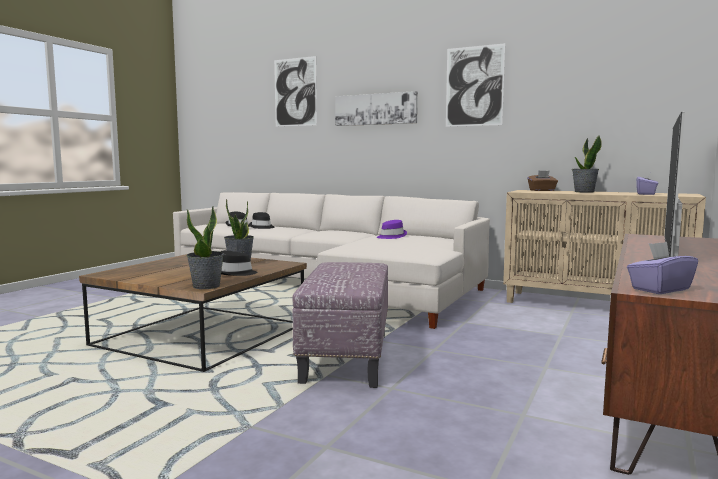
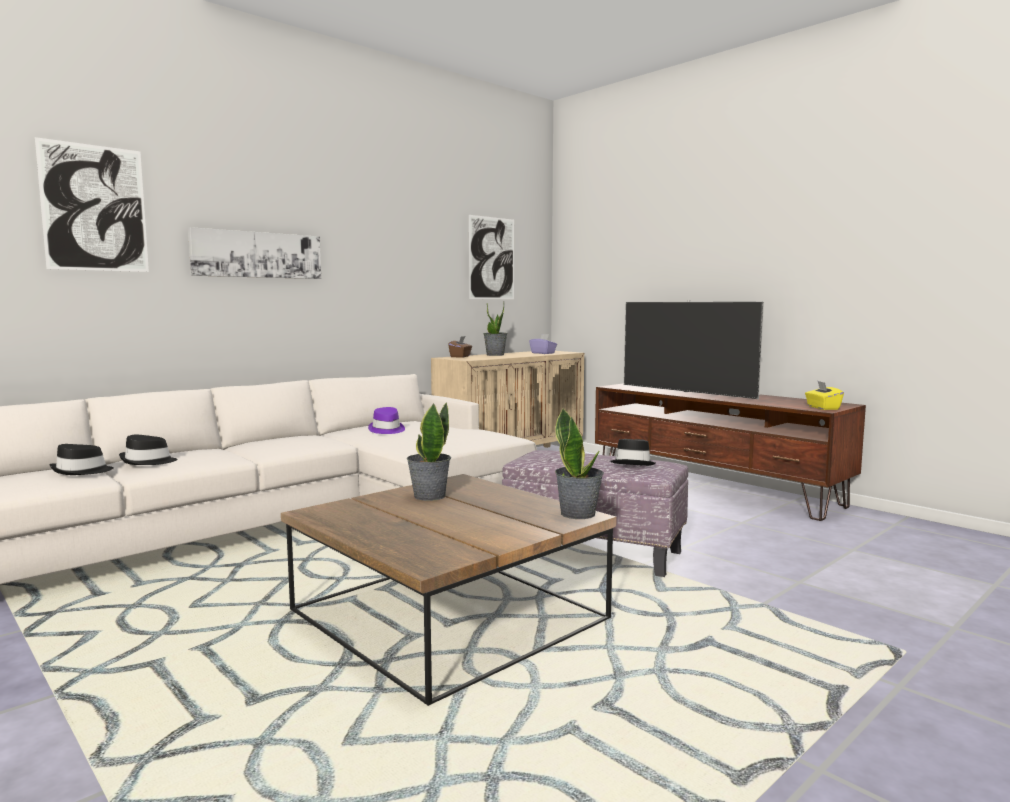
camera: 70 degrees left, 0 degrees up
black hat [220,250,258,276] -> black hat moved to [610,439,655,466]
picture [446,43,505,127] -> picture moved to [469,215,514,299]
purple tissue box [627,242,698,294] -> yellow tissue box [805,381,844,410]

